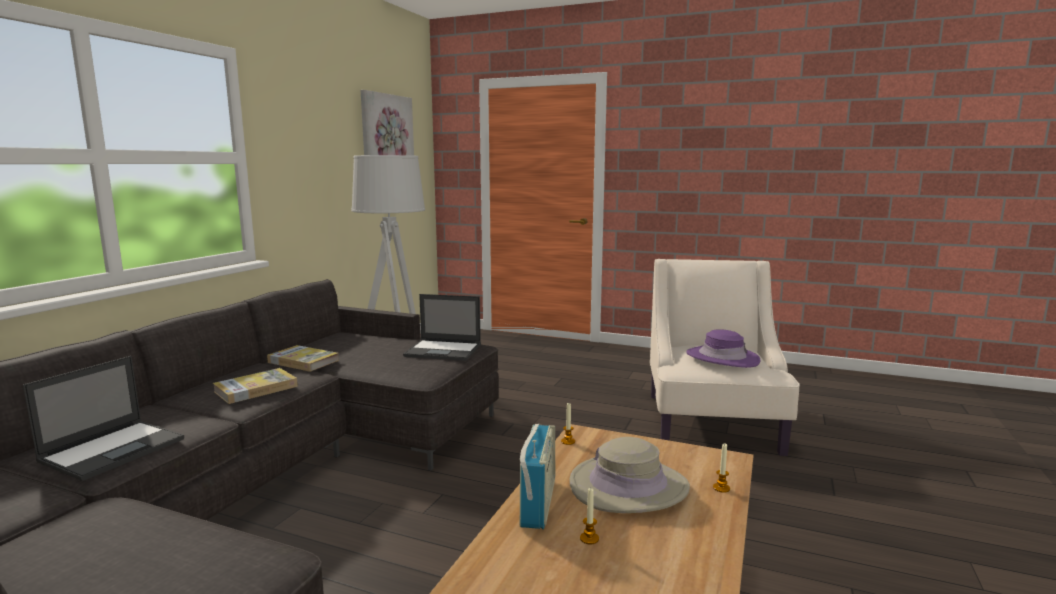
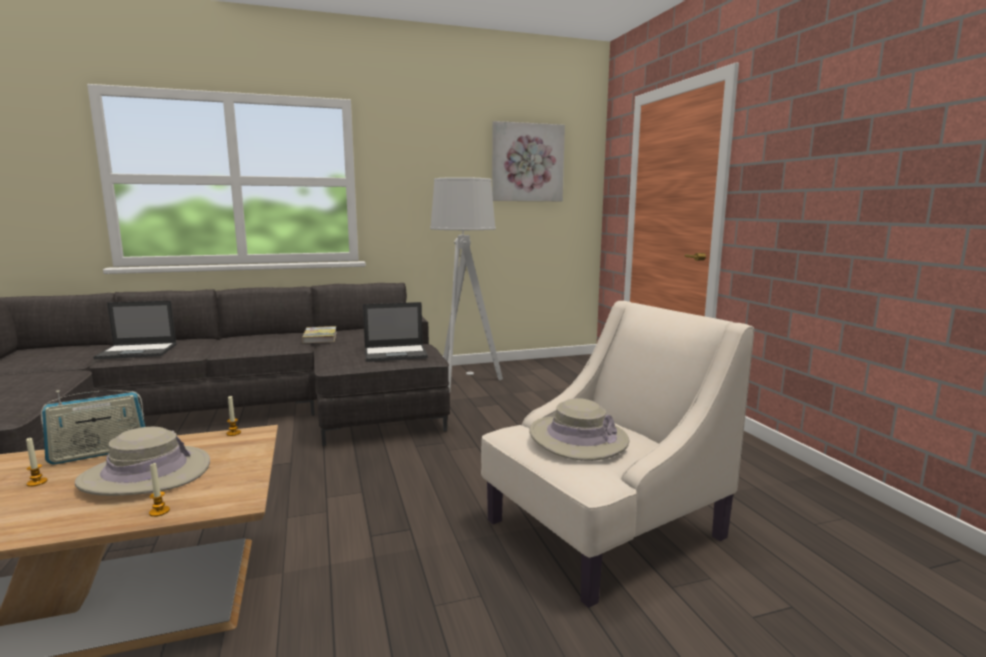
camera: 50 degrees right, 0 degrees up
book [213,368,298,404] -> none
laptop [403,294,481,361] -> laptop turned 75 degrees counterclockwise [363,302,428,362]
purple hat [686,329,761,368] -> beige hat [530,398,629,461]

